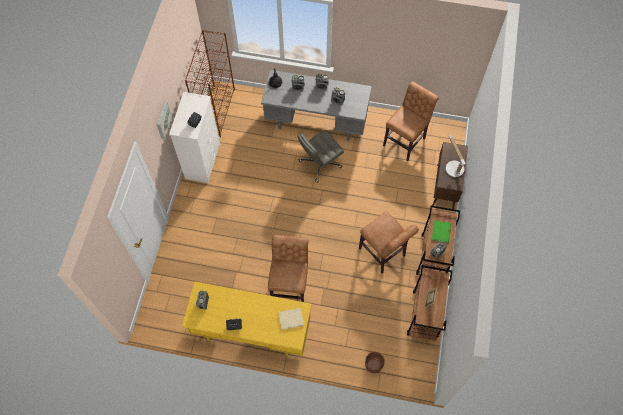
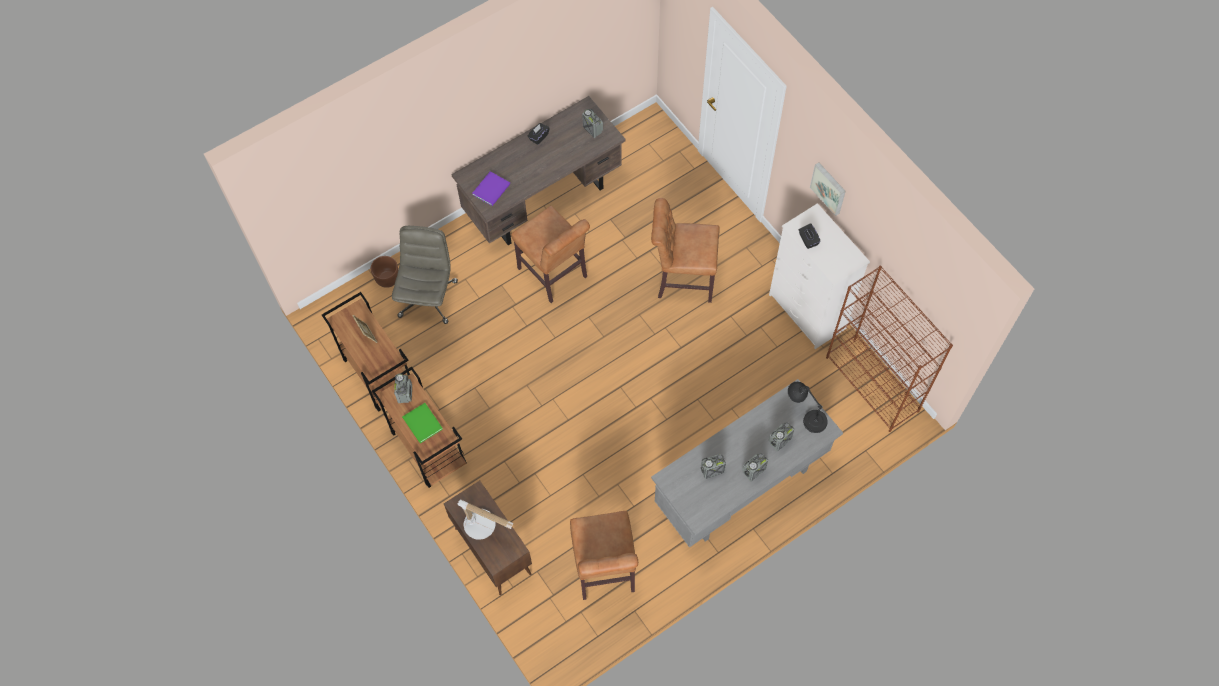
camera: 135 degrees right, 0 degrees up
yellow desk [182,282,312,356] -> brown desk [451,96,625,245]
beige book [279,308,304,330] -> purple book [472,171,510,206]
grey office chair [297,130,344,183] -> grey office chair moved to [392,226,458,324]
brown chair [359,211,419,274] -> brown chair moved to [651,198,720,303]

